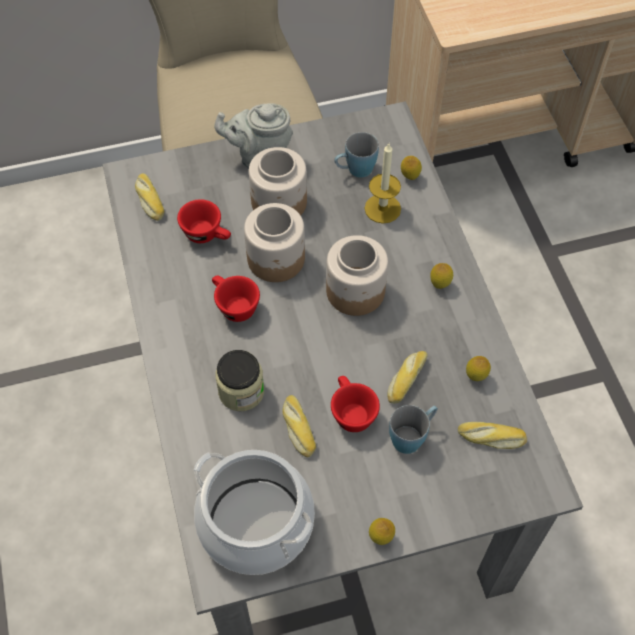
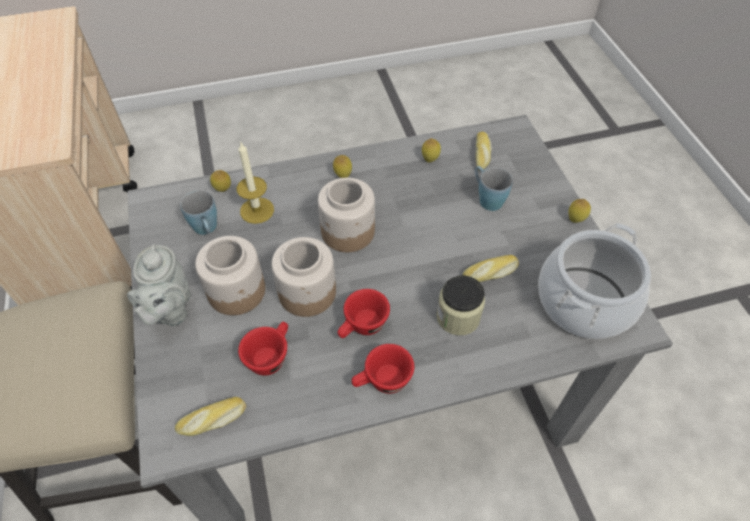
camera: 90 degrees left, 5 degrees down
red cup [331,376,380,432] -> red cup moved to [352,344,414,394]
bread [387,351,428,404] -> none

